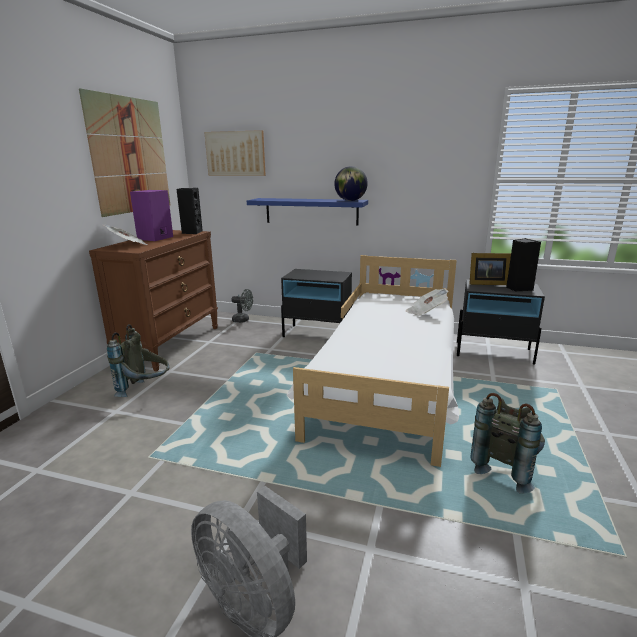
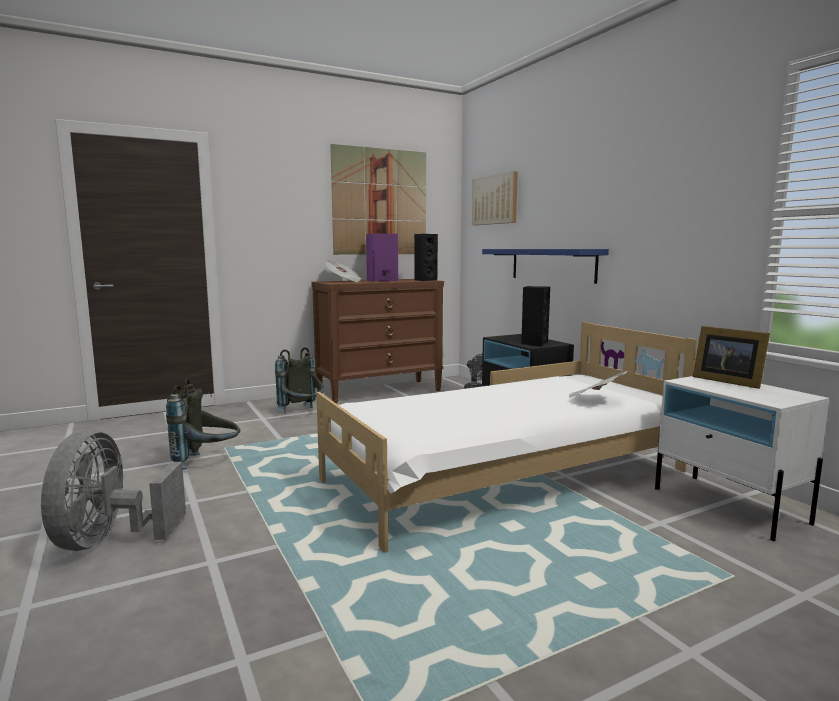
camera: 45 degrees right, 10 degrees down
globe [334,166,368,201] -> none
black nightstand [457,279,545,365] -> white nightstand [655,376,829,541]
grey backpack [471,393,545,494] -> grey backpack moved to [166,379,240,469]
black speaker [506,238,541,292] -> black speaker moved to [521,286,550,347]

